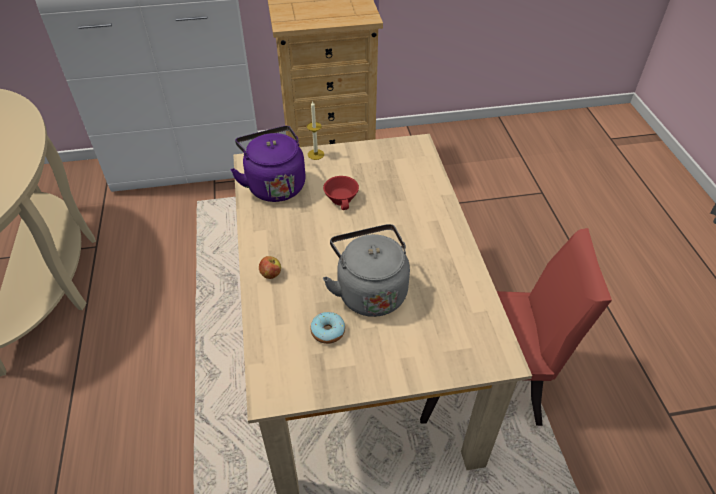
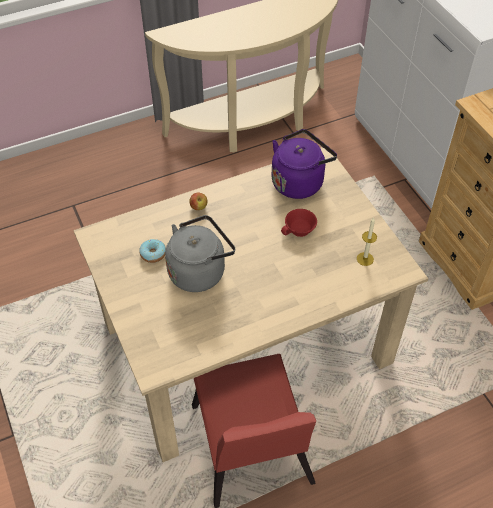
camera: 75 degrees right, 5 degrees up
candle [307,100,324,160] -> candle moved to [357,217,377,266]

